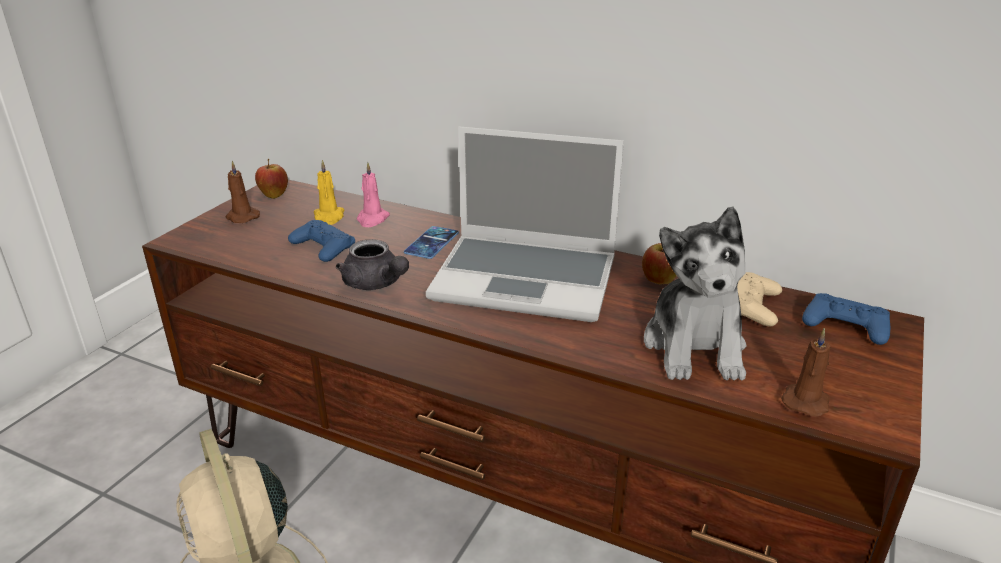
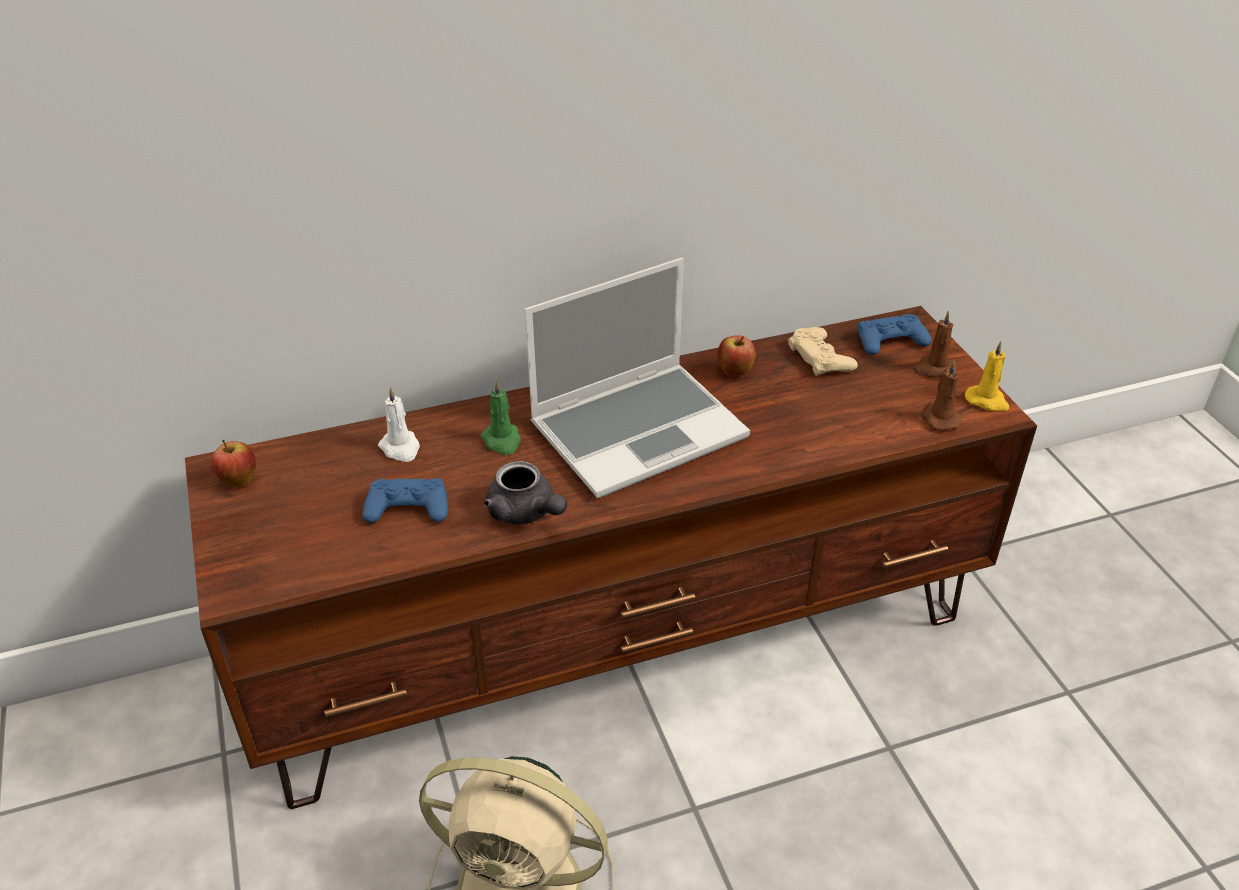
camera: 45 degrees left, 10 degrees up
brown candle [226,161,260,223] -> brown candle moved to [913,311,957,378]
yellow candle [314,160,345,225] -> yellow candle moved to [965,341,1009,411]
grey teapot [336,239,409,290] -> grey teapot turned 45 degrees clockwise [483,461,567,525]
pink candle [357,162,390,227] -> white candle [378,387,420,462]
phone [404,226,459,259] -> green candle [481,380,521,455]
plush toy [644,206,747,381] -> none

